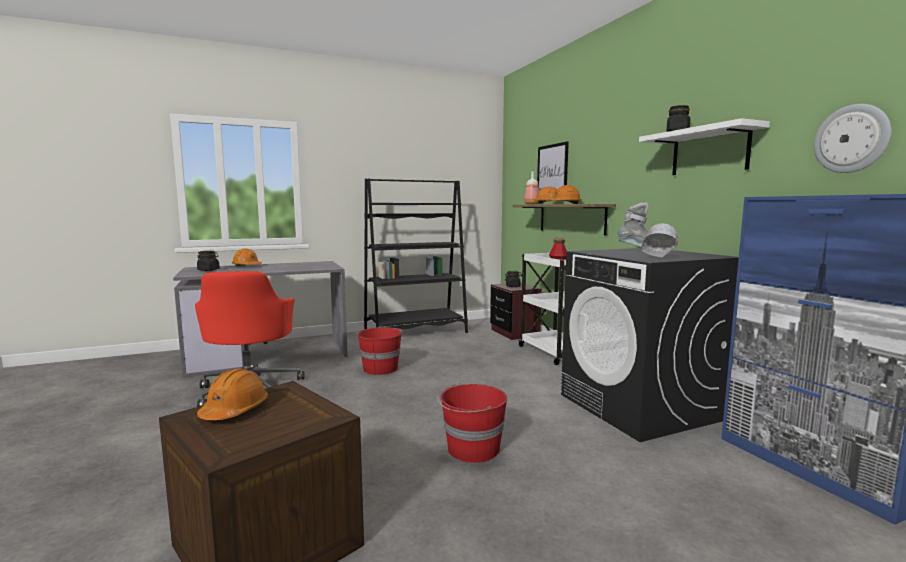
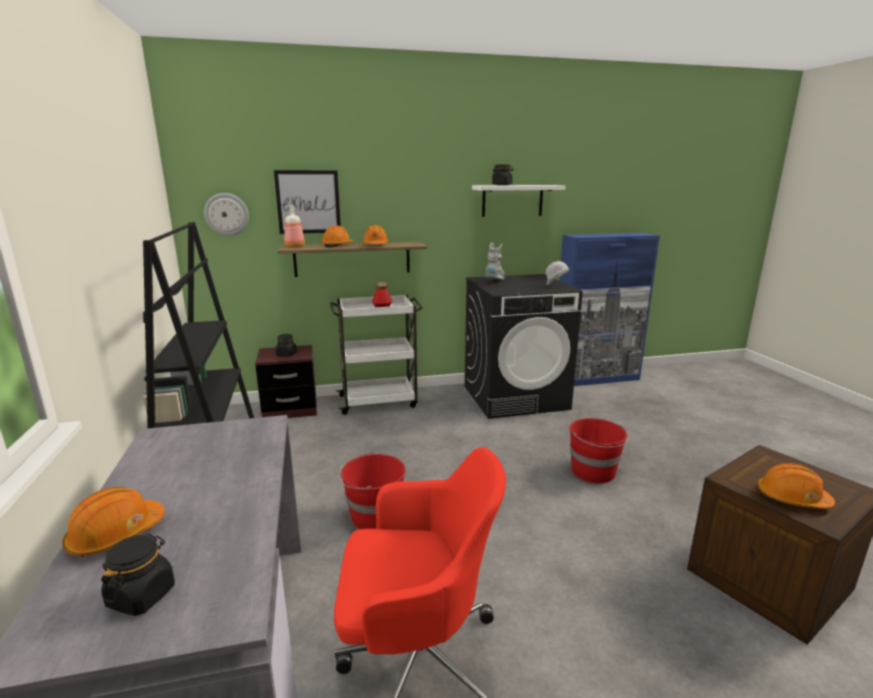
camera: 80 degrees left, 10 degrees up
wall clock [814,104,891,173] -> wall clock moved to [204,193,249,236]

